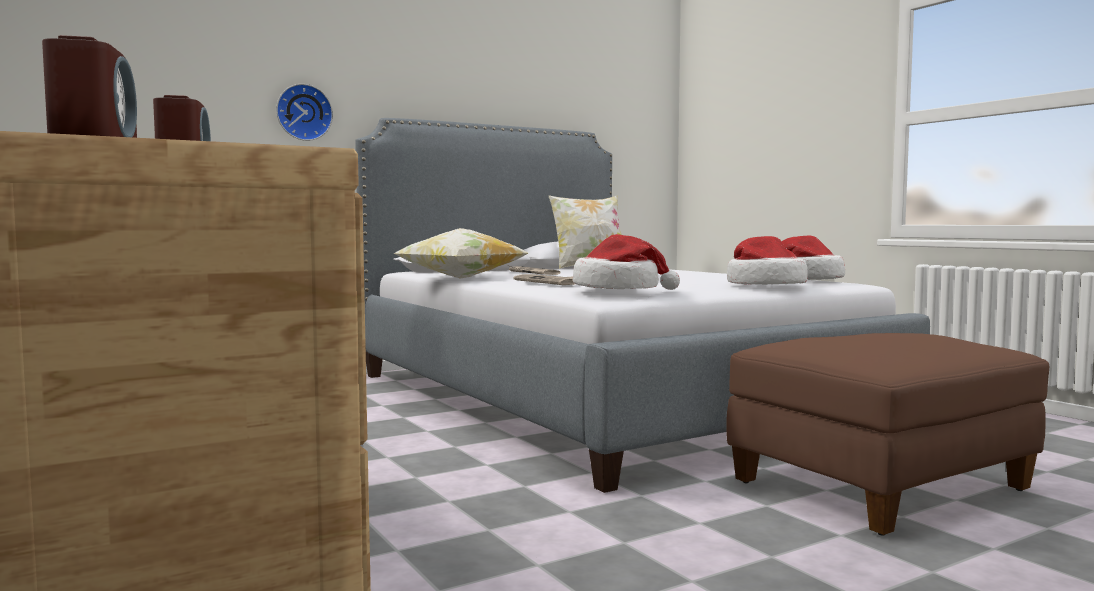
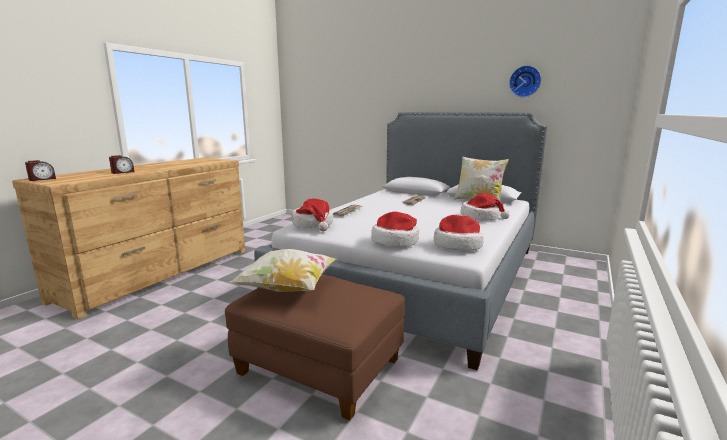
camera: 60 degrees right, 10 degrees up
wall clock [276,84,333,141] -> wall clock moved to [509,65,541,97]
pillow [394,228,528,279] -> pillow moved to [230,249,337,292]
none -> hat [460,193,509,221]

